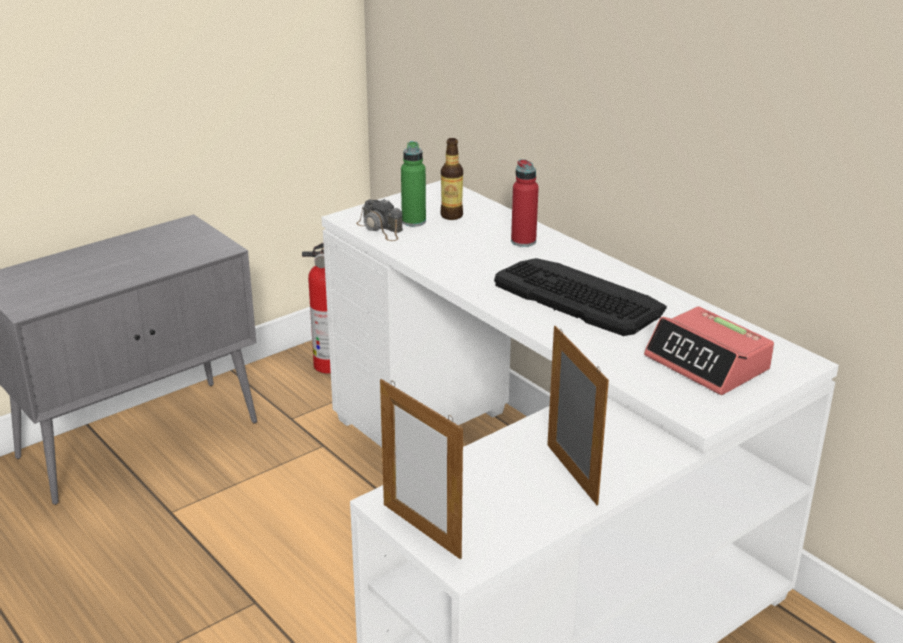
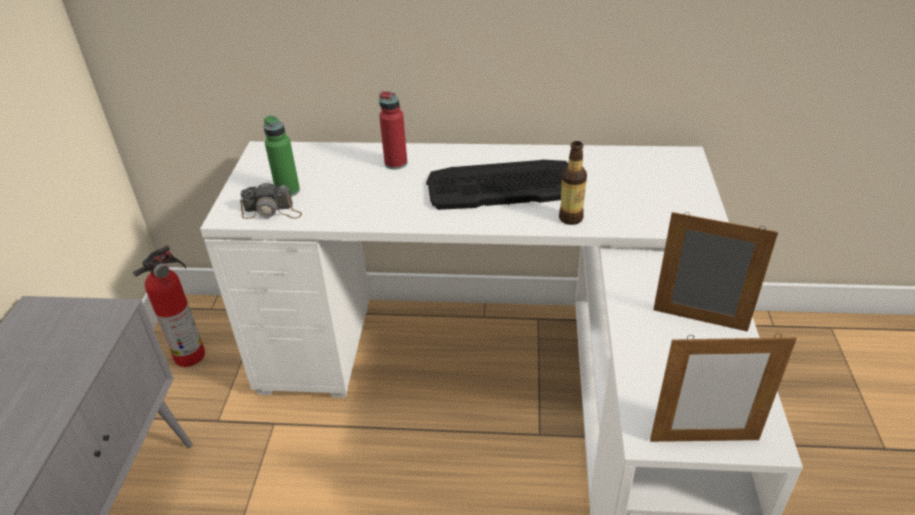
camera: 45 degrees left, 10 degrees up
bottle [440,138,463,220] -> bottle moved to [559,141,587,225]
alarm clock [644,306,774,395] -> none

